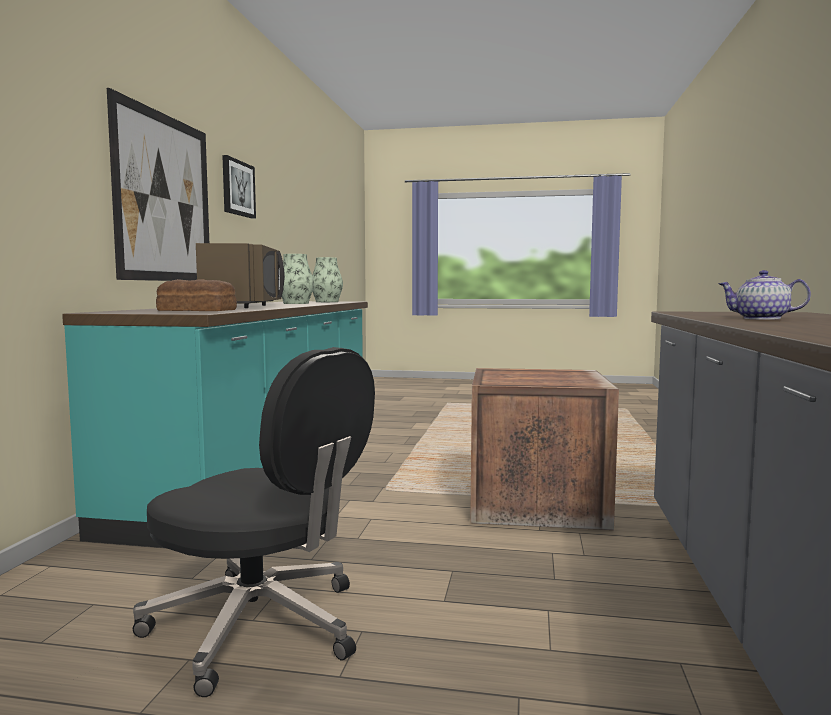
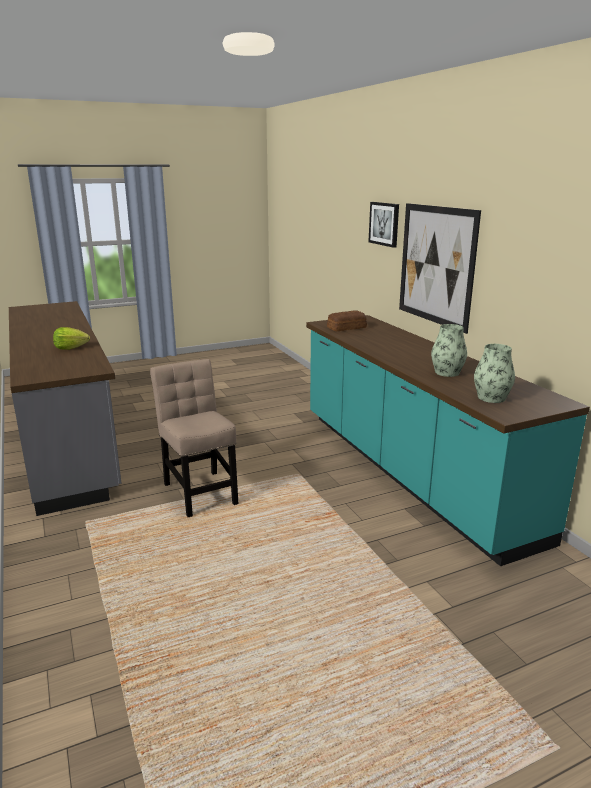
camera: 145 degrees right, 15 degrees up
black office chair [133,347,375,697] -> none
brown microwave [196,243,285,308] -> none
picture [222,155,256,218] -> picture moved to [369,202,399,248]
crate [470,368,619,530] -> beige chair [150,359,238,517]
teapot [718,270,811,320] -> lettuce [53,327,90,350]

